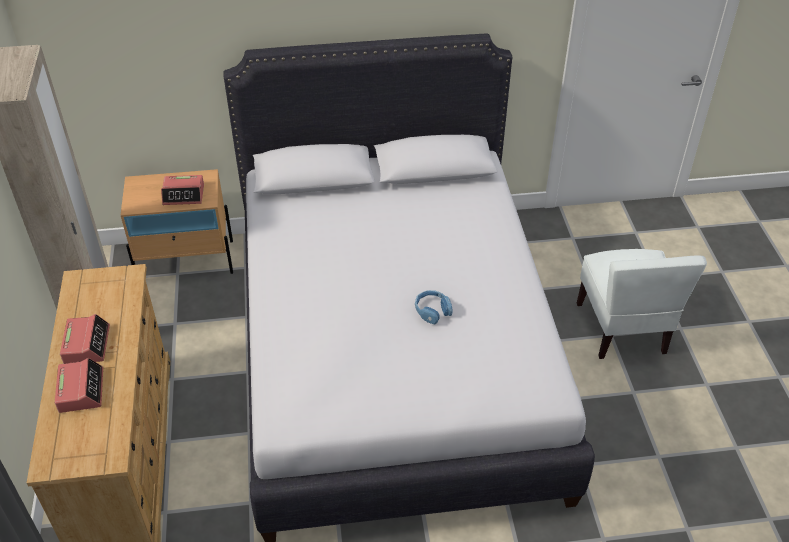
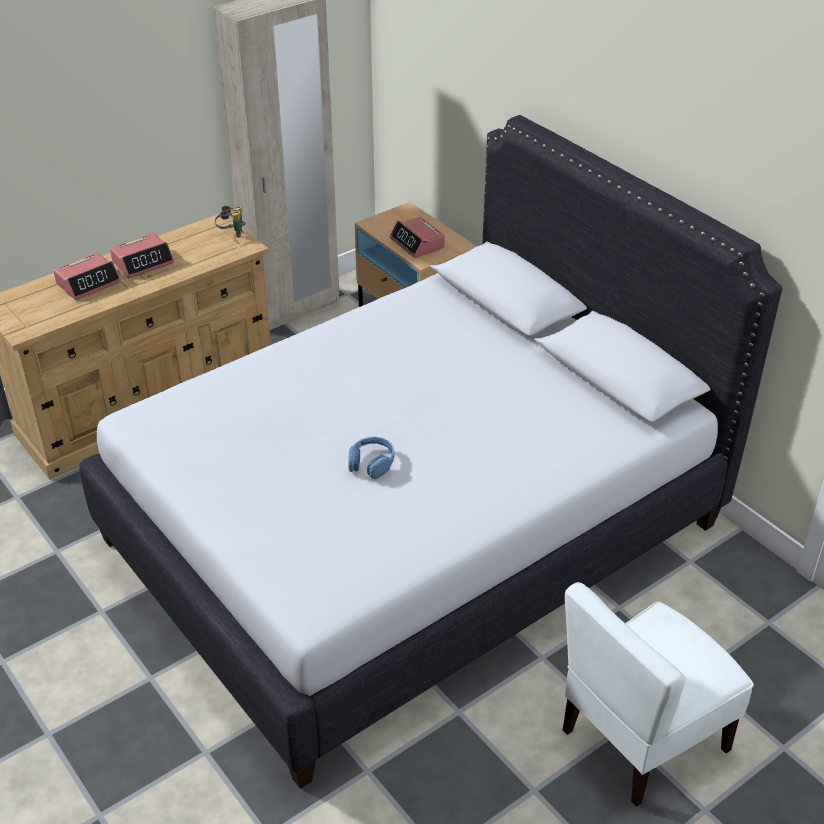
camera: 60 degrees right, 5 degrees down
none -> binoculars [215,206,246,238]

